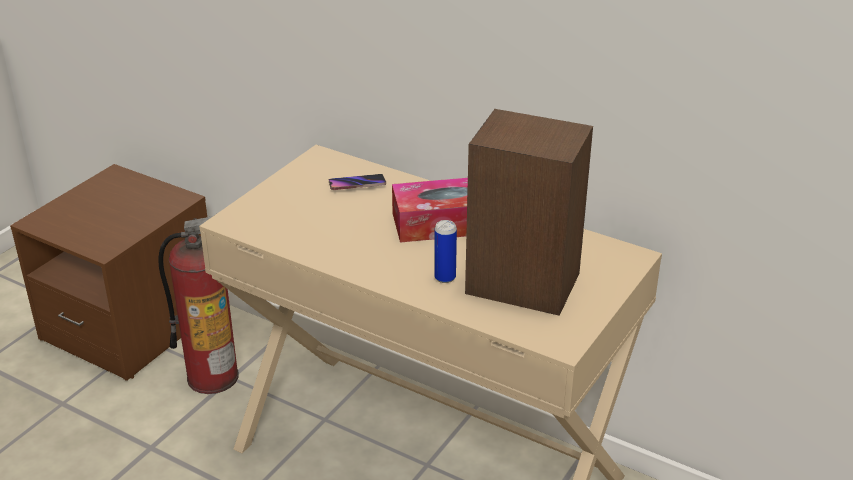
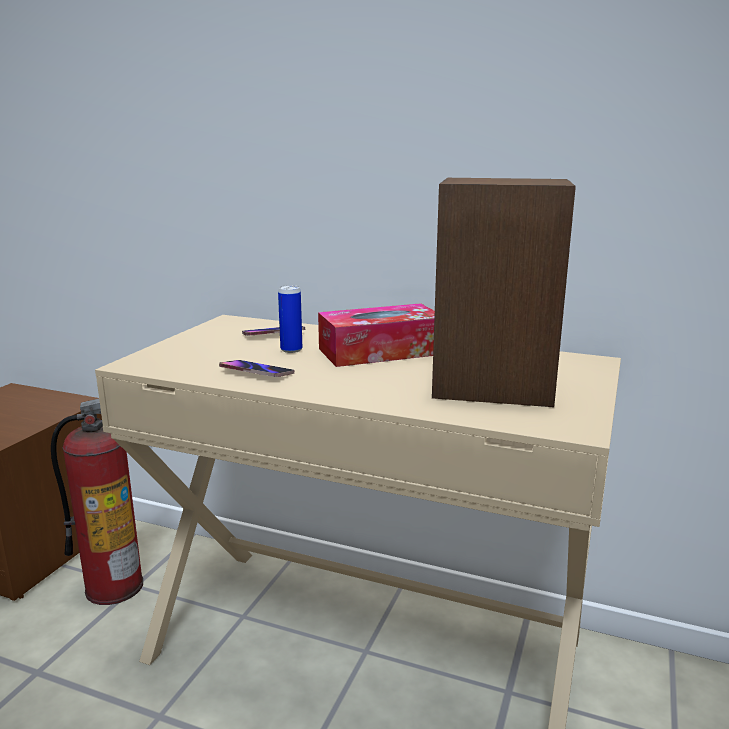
camera: 10 degrees left, 15 degrees down
can [434,220,457,283] -> can moved to [278,285,302,353]
none -> phone [219,360,294,377]

